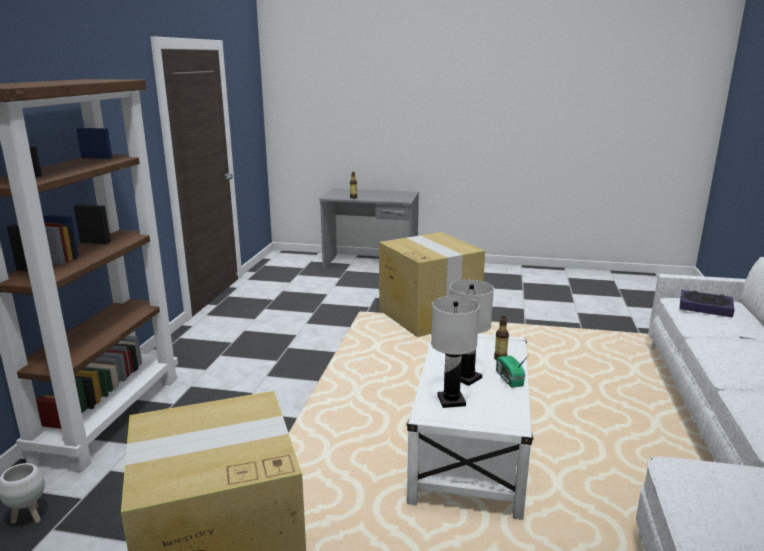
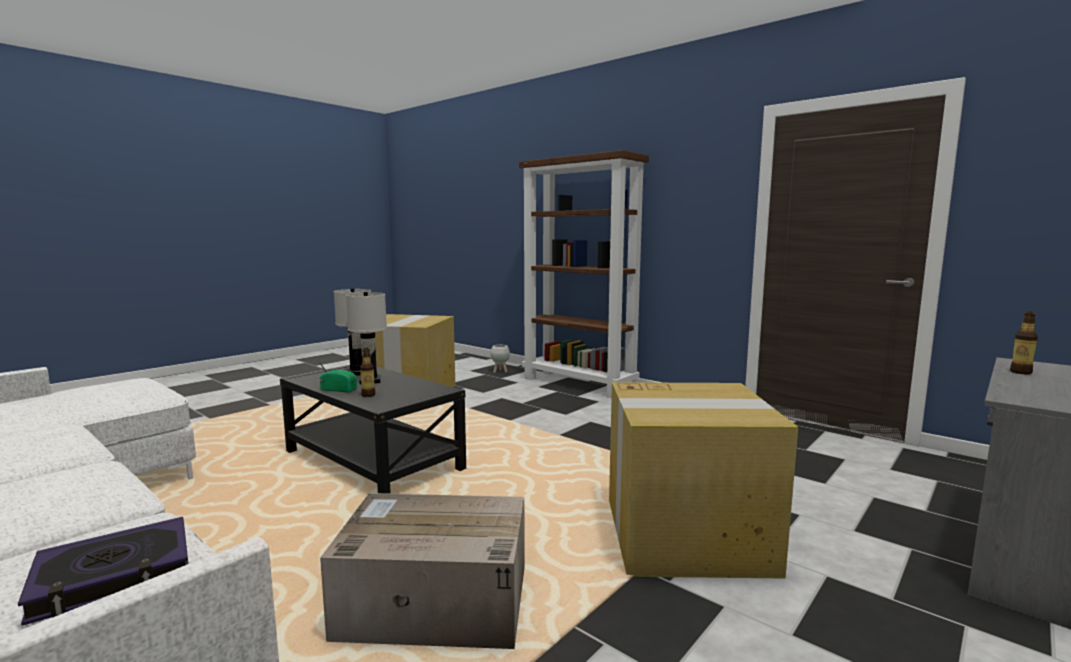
camera: 120 degrees right, 10 degrees down
white coffee table [407,334,534,520] -> black coffee table [280,365,466,494]
none -> cardboard box [320,493,525,649]

